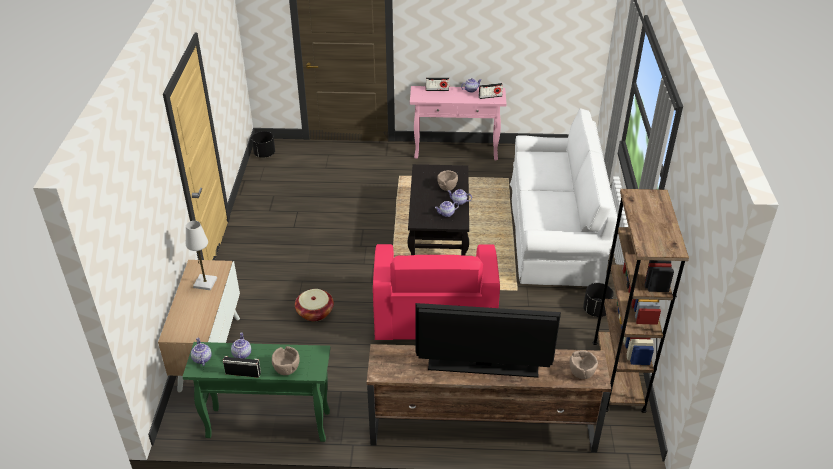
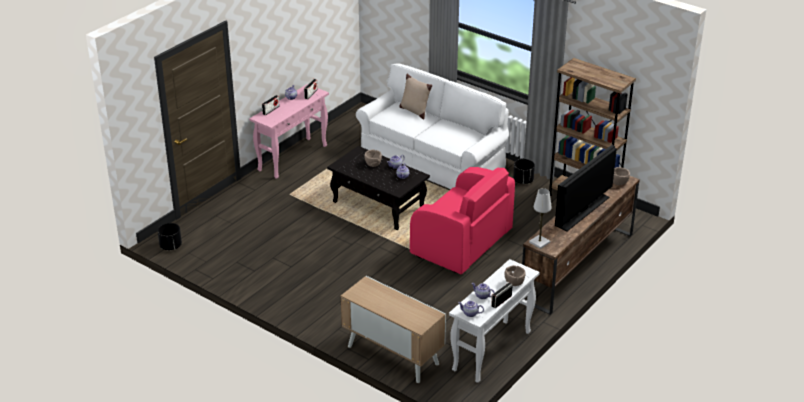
camera: 55 degrees left, 5 degrees down
green console table [182,342,331,442] -> white console table [449,259,540,383]
white table lamp [186,221,217,290] -> white table lamp moved to [529,188,551,249]
basket [295,289,334,321] -> none
none -> beige pillow [399,74,432,119]

